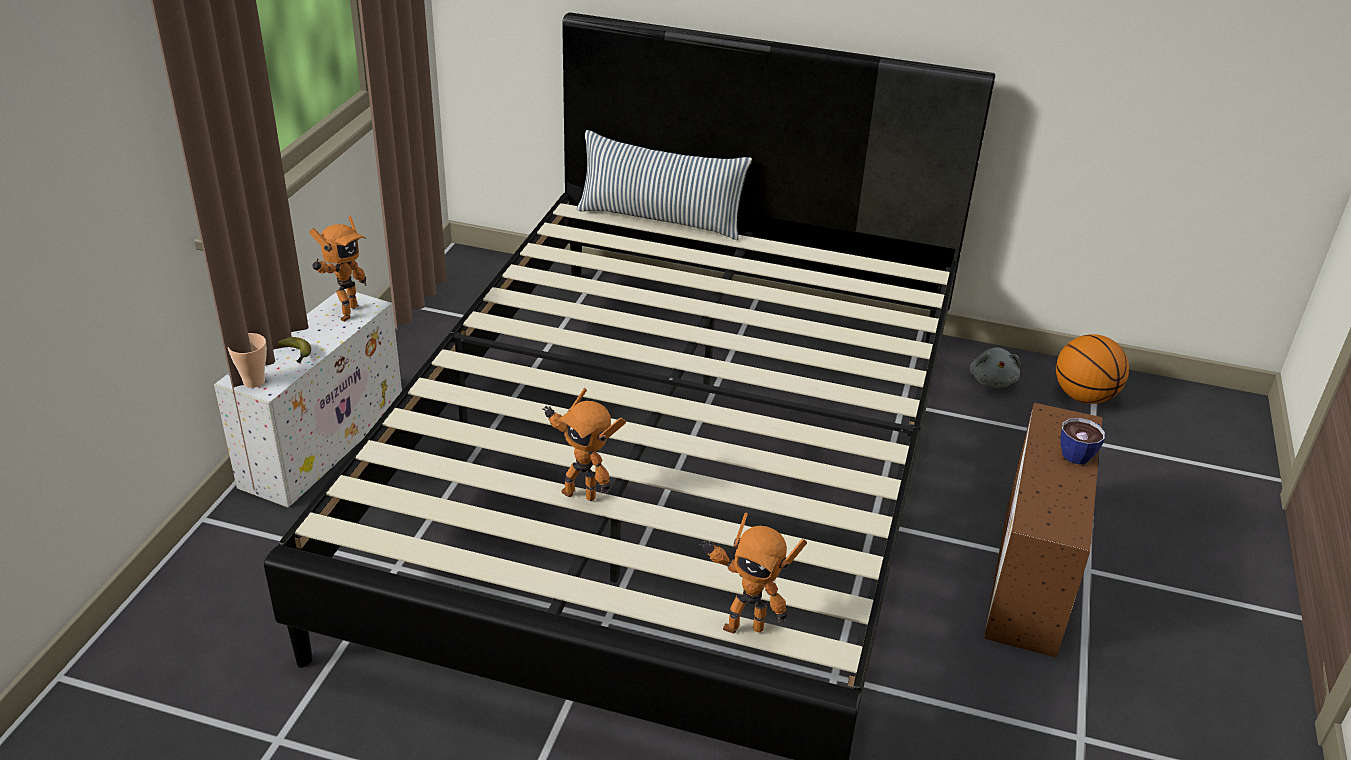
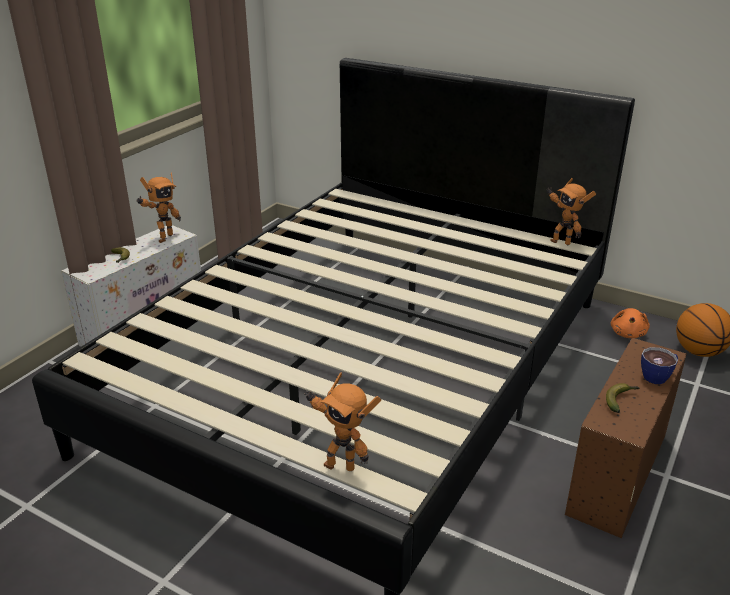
camera: 15 degrees right, 5 degrees down
cup [228,333,267,388] -> none
toy robot [543,388,626,501] -> toy robot moved to [546,178,596,245]
pillow [577,130,752,240] -> none
grey plush toy [970,347,1021,388] -> orange plush toy [611,308,649,338]
none -> banana [606,383,639,413]

